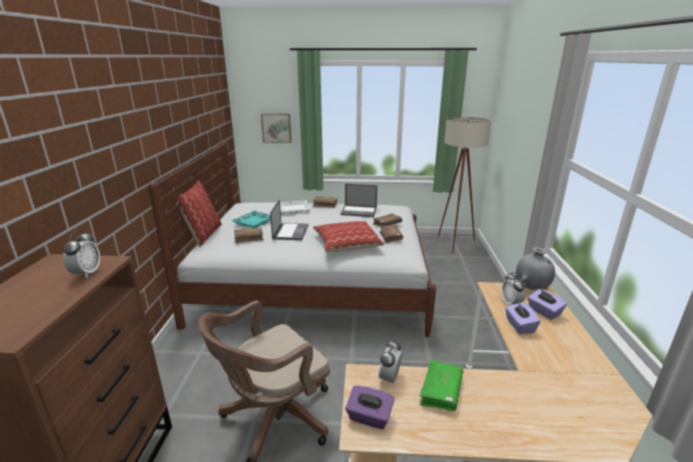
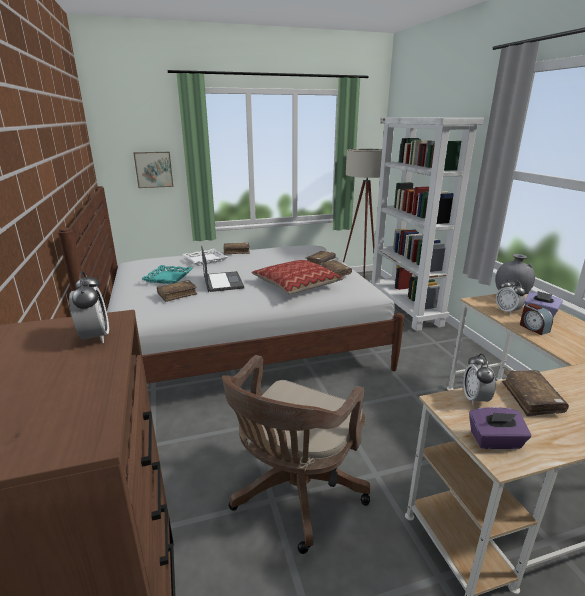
camera: 20 degrees left, 0 degrees up
pillow [175,180,222,247] -> none
laptop [340,184,377,217] -> none
green book [420,360,464,411] -> brown book [502,370,569,416]
purple tissue box [505,302,541,334] -> alarm clock [520,303,553,335]
none -> white bookcase [370,118,484,331]

